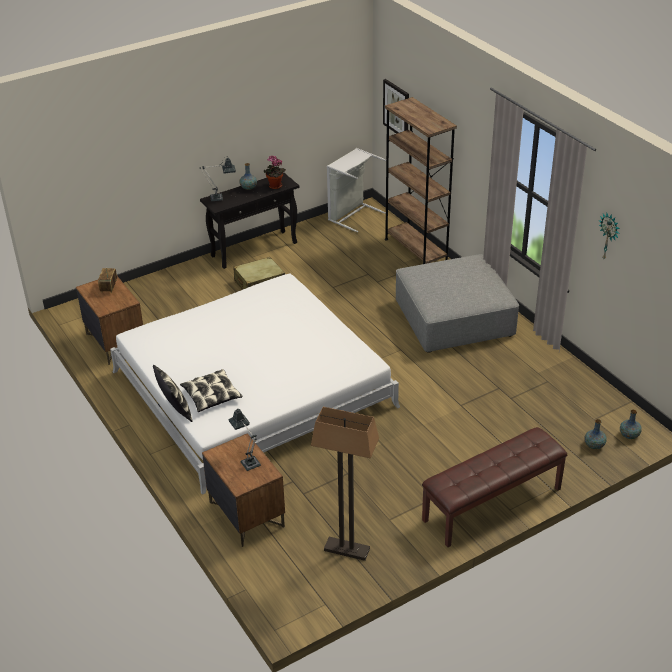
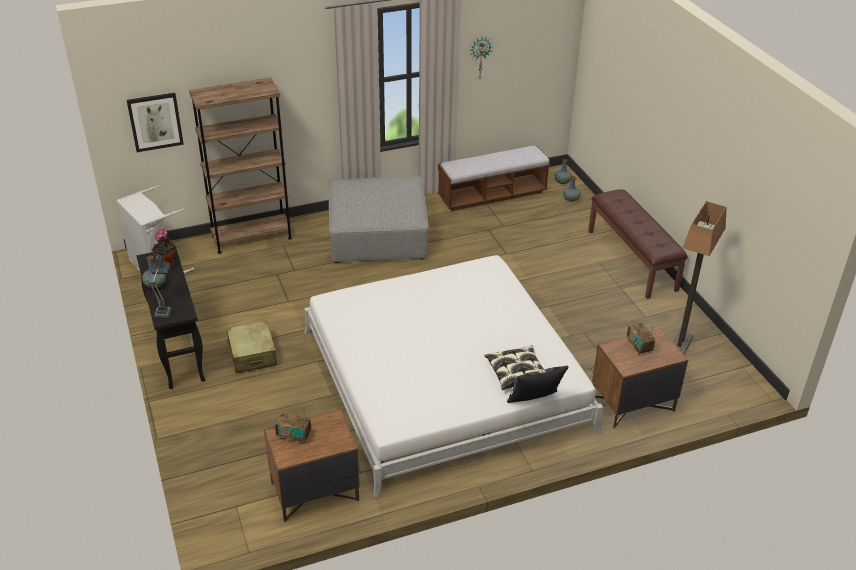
camera: 80 degrees left, 0 degrees up
table lamp [228,408,261,471] -> radio [627,323,655,355]
none -> bench [437,145,550,211]

